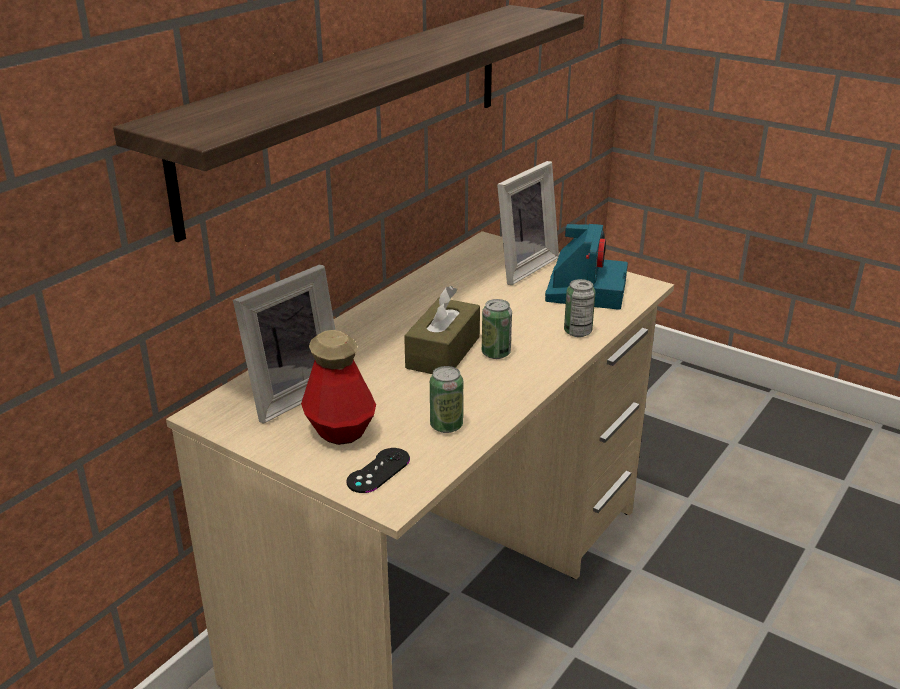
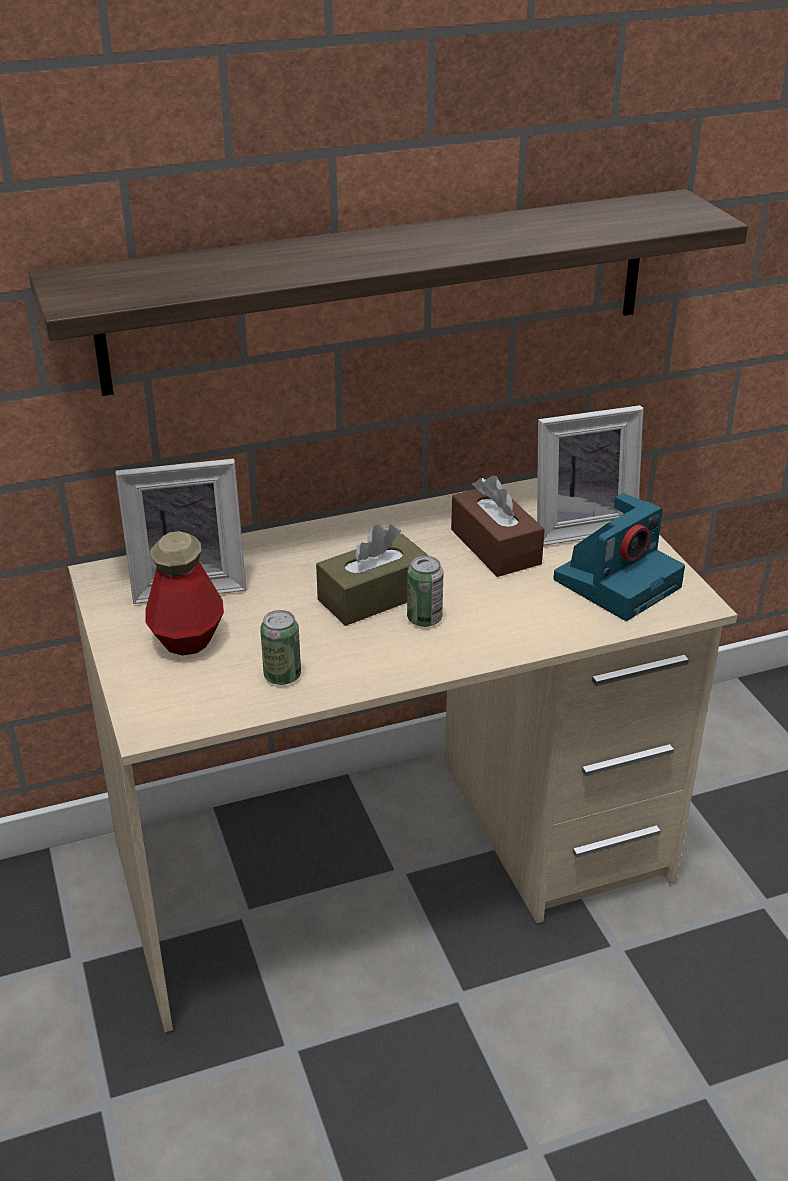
camera: 35 degrees right, 5 degrees up
black game controller [347,448,410,493] -> none
can [564,279,596,337] -> none
none -> brown tissue box [451,475,545,577]

